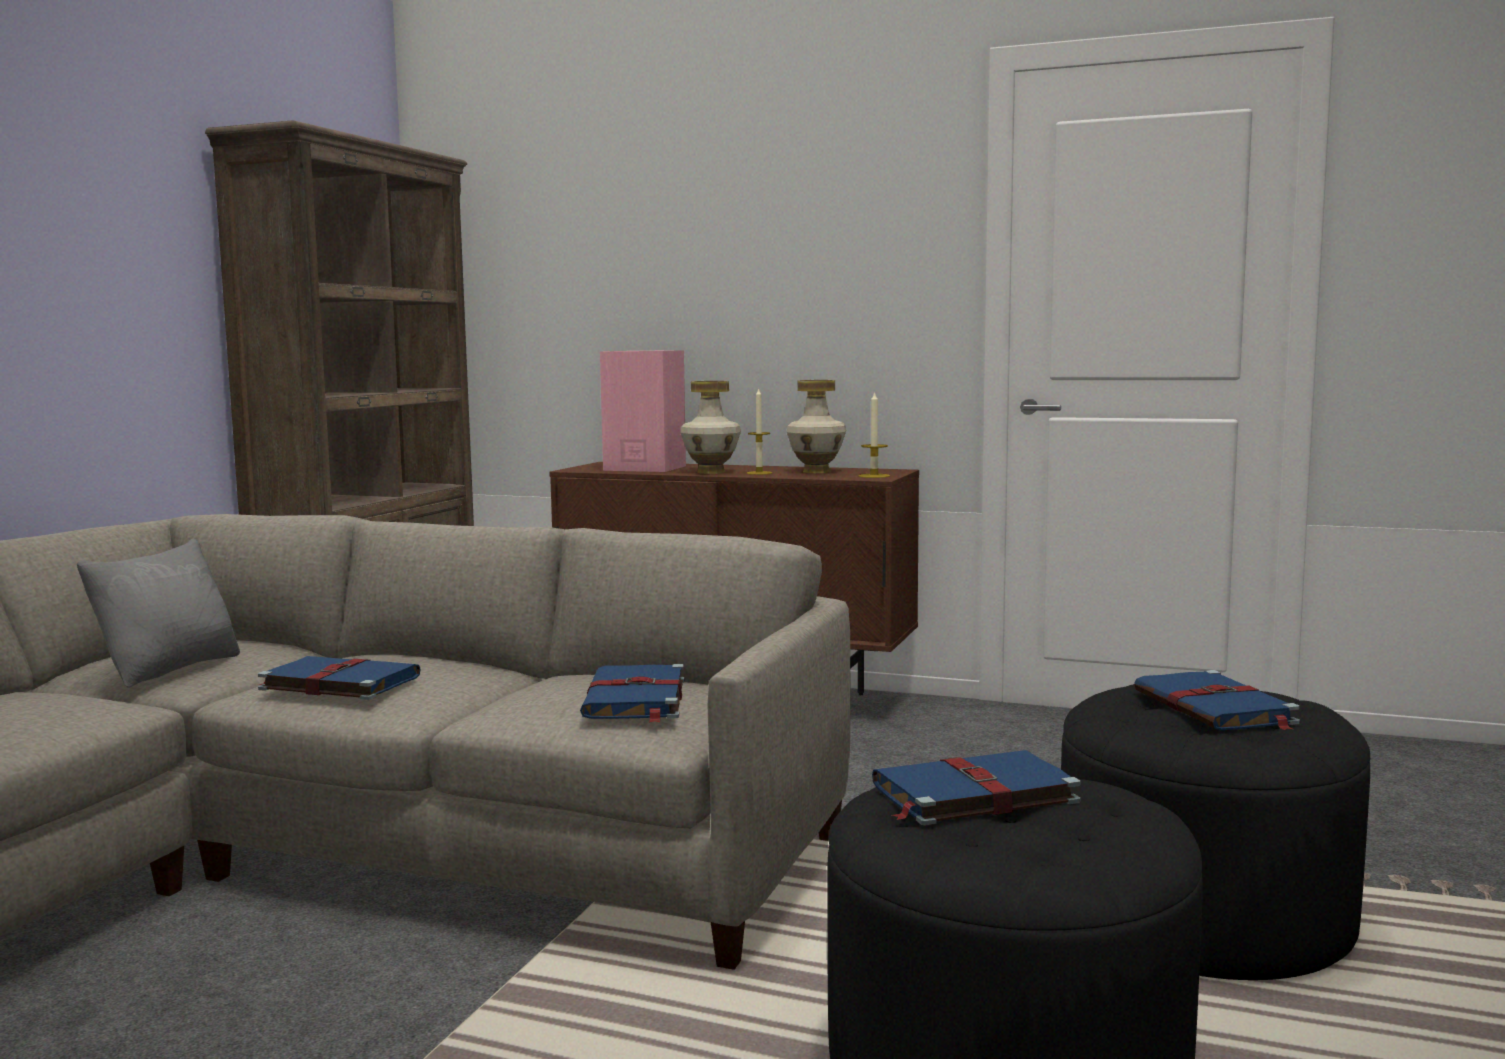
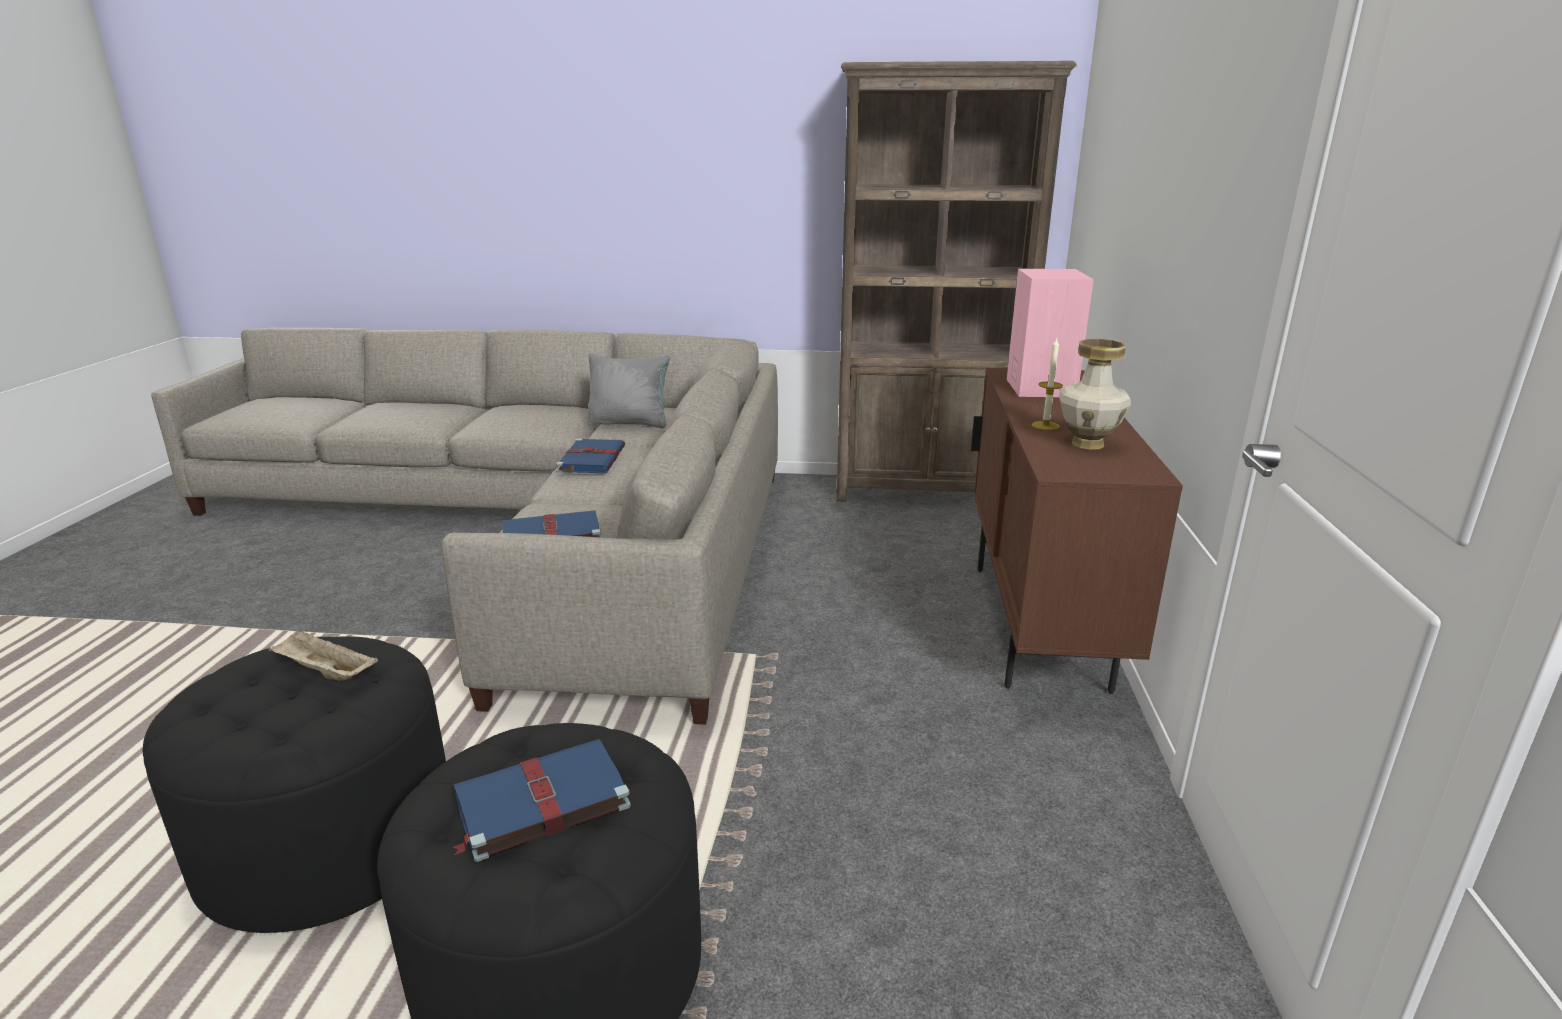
camera: 75 degrees right, 15 degrees up
vase [680,381,741,474] -> none
candle [859,391,890,478] -> none
blue book [872,750,1081,825] -> beige tray [269,629,378,681]

